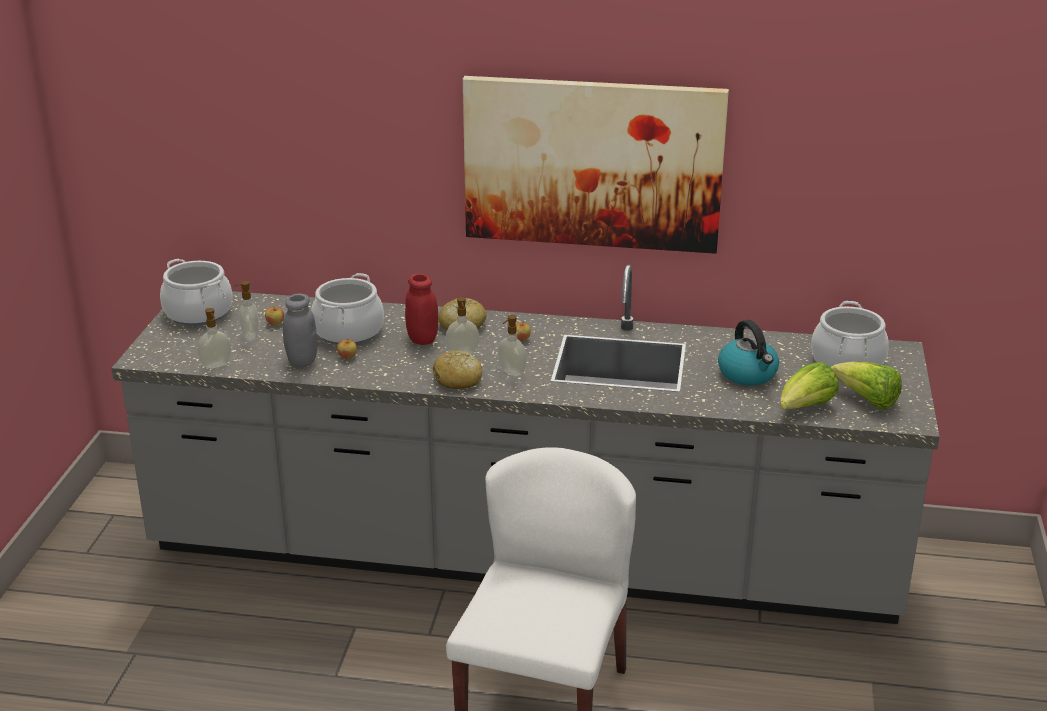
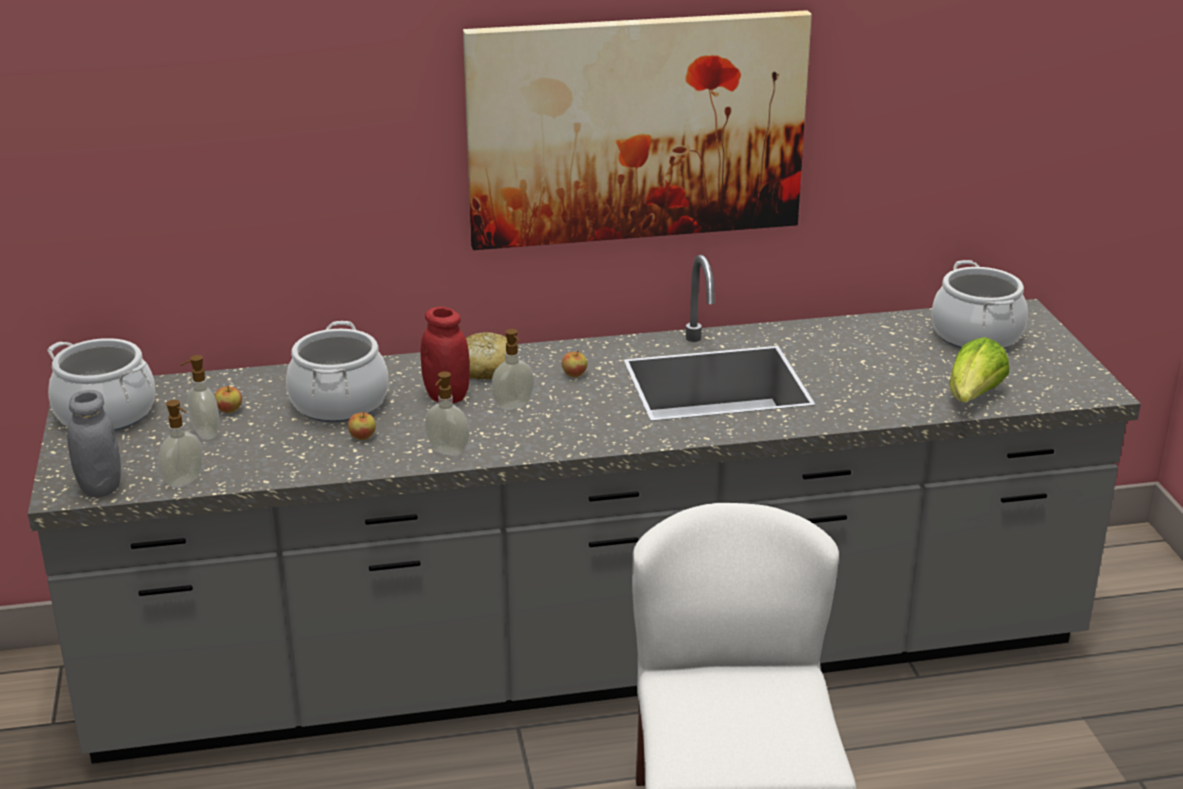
camera: 20 degrees left, 0 degrees up
grey jar [283,294,317,367] -> grey jar moved to [67,390,121,497]
bread [433,350,482,389] -> none
soap dispenser [498,315,526,376] -> soap dispenser moved to [425,371,469,456]
kettle [718,320,779,385] -> none
lettuce [831,362,902,410] -> none

